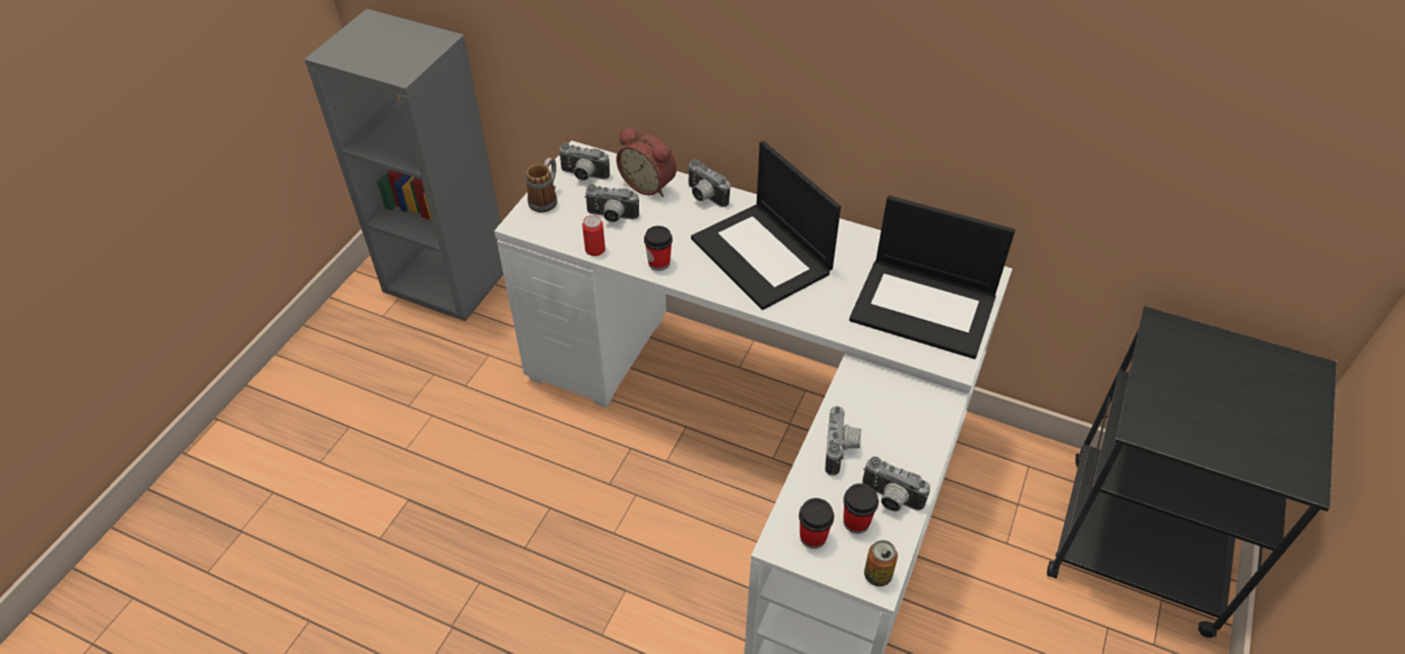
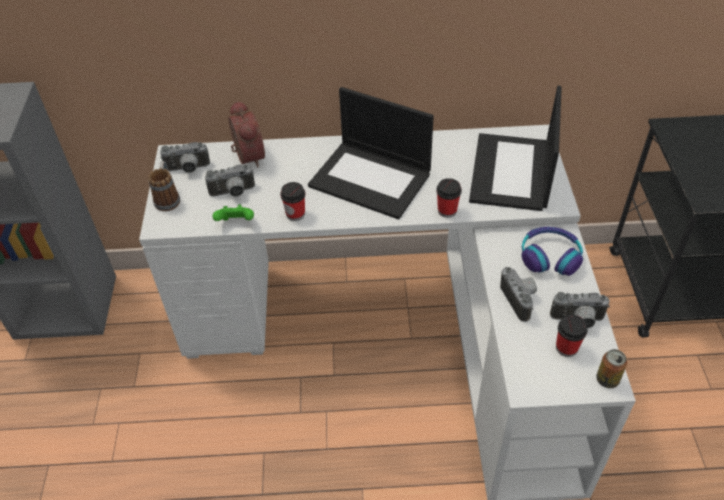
camera: 25 degrees left, 0 degrees up
can [582,215,605,256] -> green game controller [213,205,254,221]
alarm clock [616,127,677,197] -> alarm clock turned 120 degrees counterclockwise [229,101,265,167]
camera [687,159,730,207] -> none
cup [799,498,834,549] -> cup moved to [436,178,462,218]
laptop [849,195,1015,359] -> laptop turned 105 degrees clockwise [469,86,562,211]
none -> headphones [521,227,583,276]

